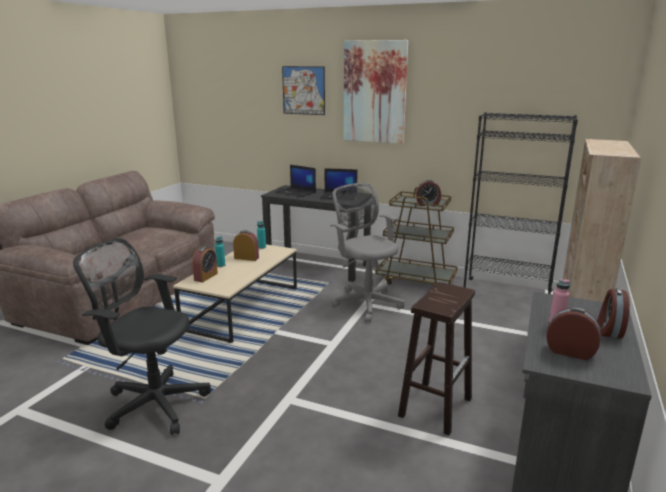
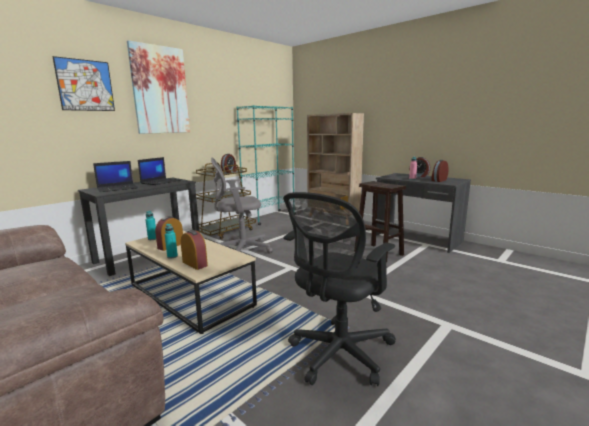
camera: 70 degrees left, 5 degrees down
black bookcase [464,112,578,294] -> turquoise bookcase [236,105,294,225]

